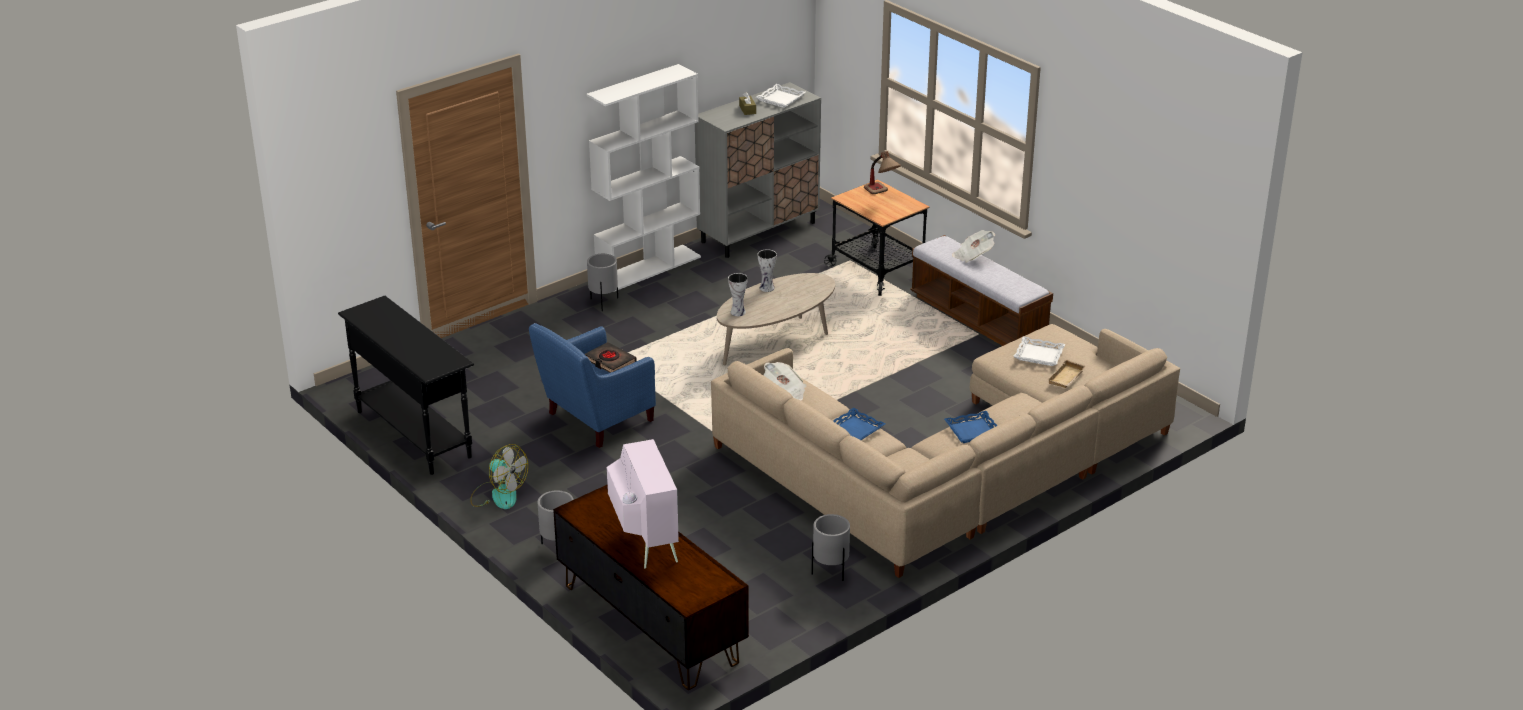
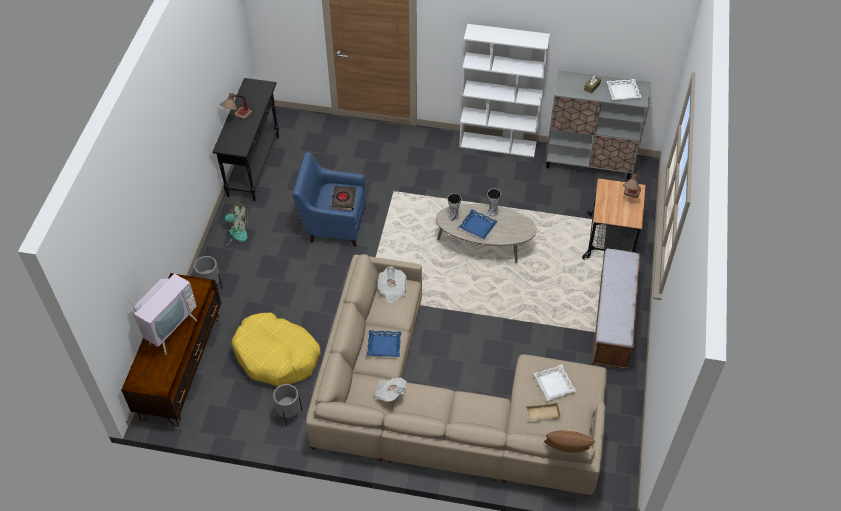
camera: 50 degrees right, 20 degrees up
fan [470,444,528,509] -> fan turned 75 degrees counterclockwise [218,202,248,246]
grey planter [587,254,618,311] -> none
blue tray [944,411,997,443] -> blue tray moved to [459,209,498,239]
newspaper [952,230,995,263] -> newspaper moved to [374,377,407,402]
none -> table lamp [220,93,252,120]
none -> yellow dog bed [231,313,320,386]
none -> brown pillow [544,430,595,453]

